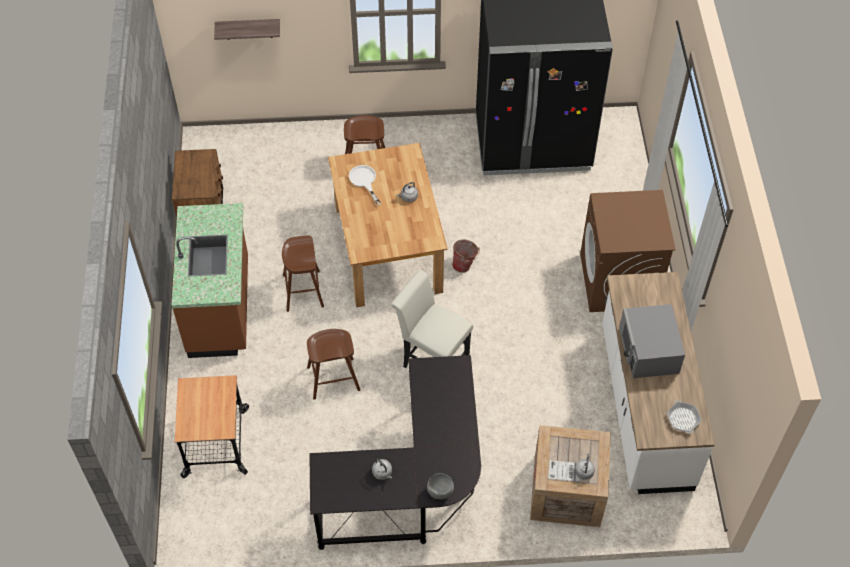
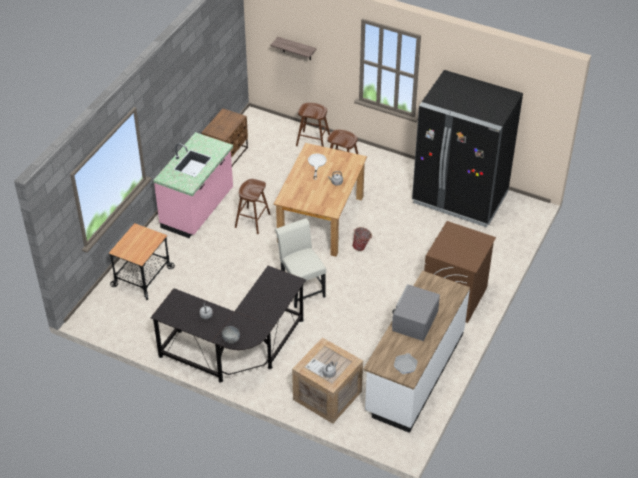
camera: 30 degrees right, 10 degrees down
brown counter [171,203,248,358] -> pink counter [153,132,233,238]
brown stool [307,329,360,400] -> brown stool moved to [296,103,330,147]

